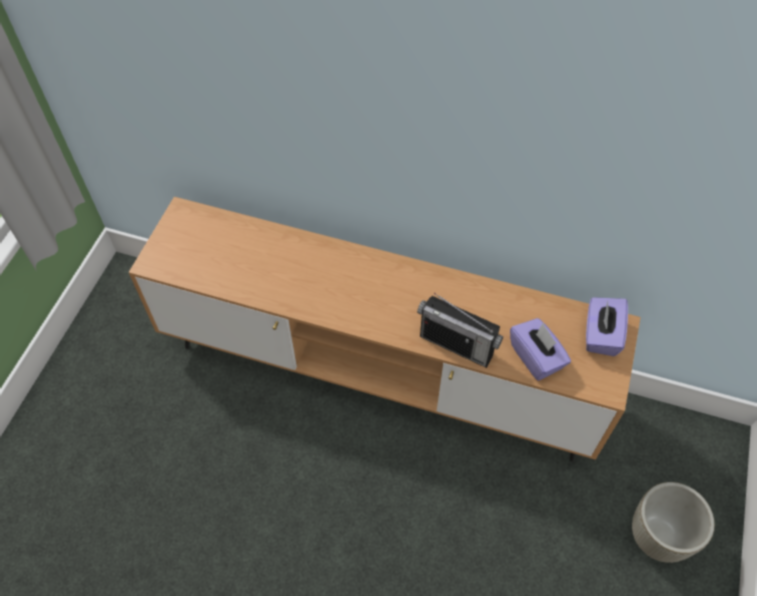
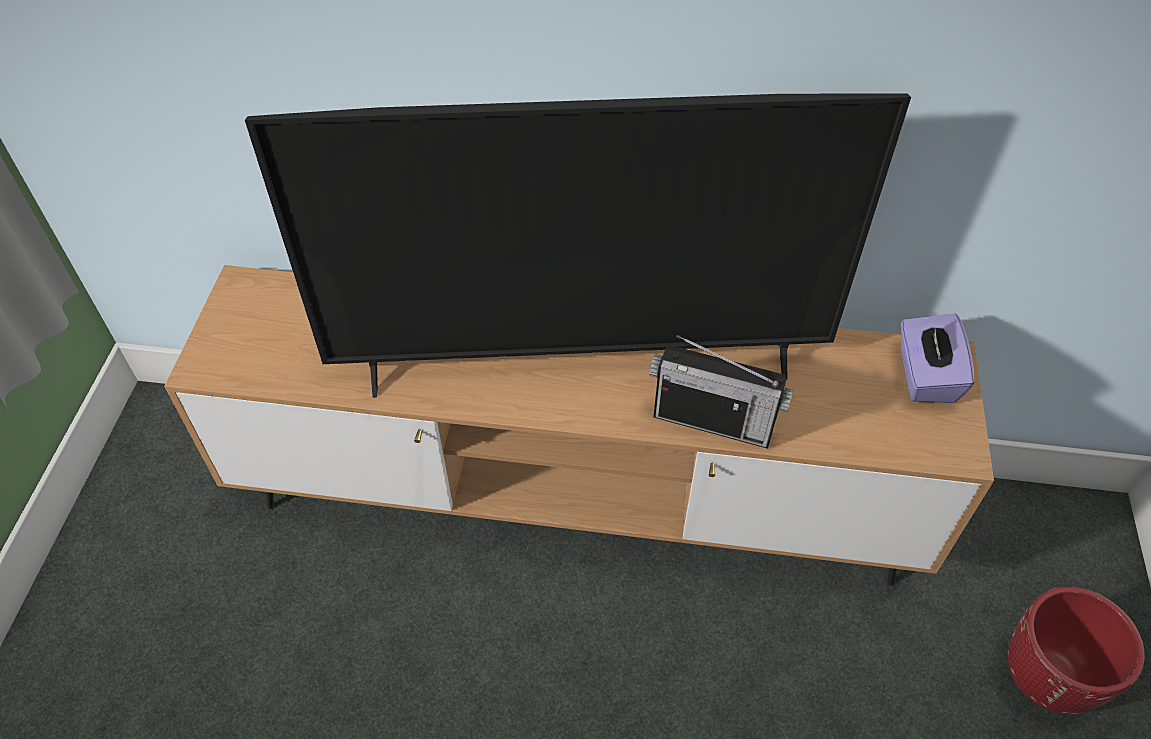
camera: 10 degrees left, 5 degrees down
purple tissue box [510,318,571,381] -> none
grey planter [632,482,715,563] -> red planter [1008,587,1145,714]
none -> television [245,94,911,398]

